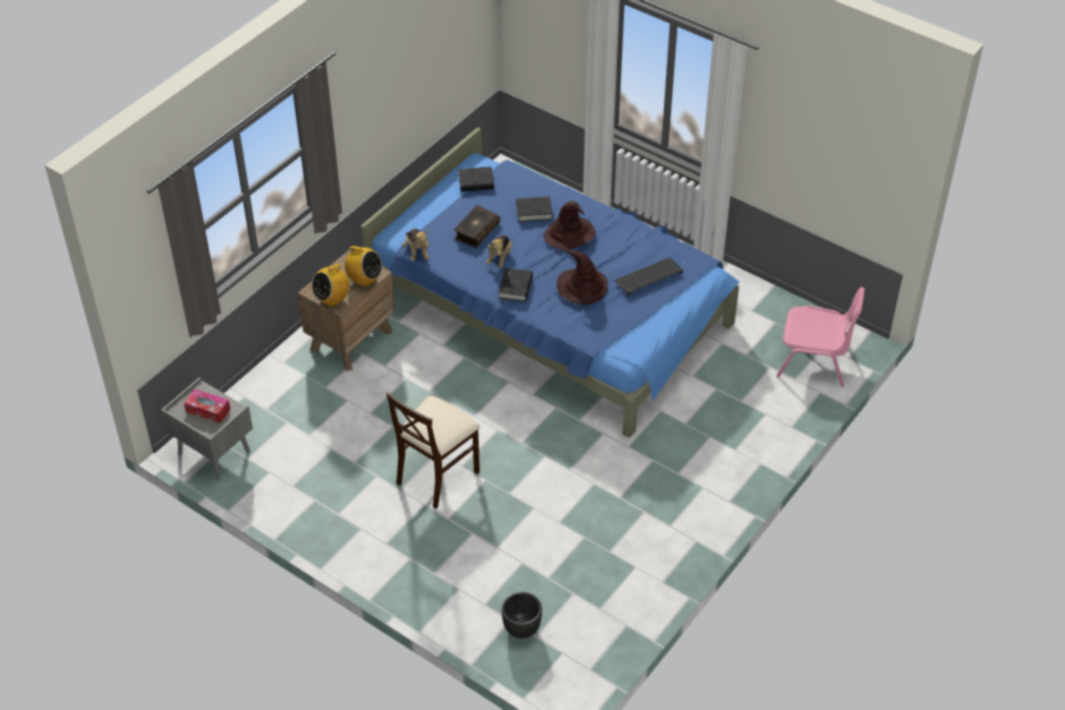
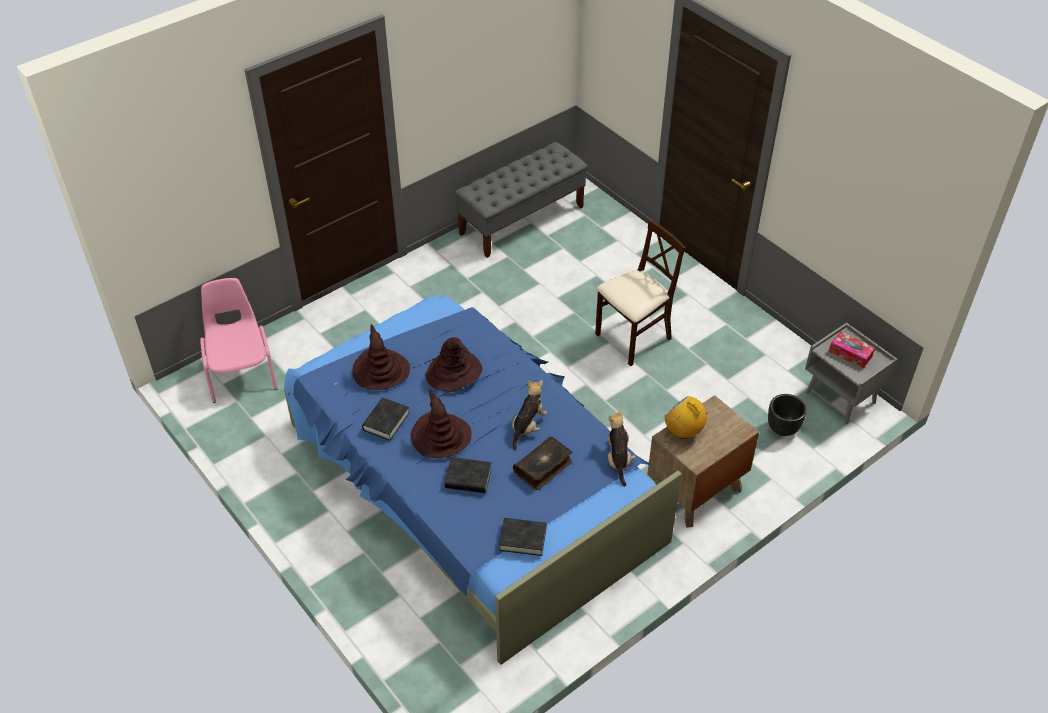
camera: 165 degrees left, 0 degrees up
radio [311,260,350,306] -> none
black book [498,268,533,302] -> black book moved to [362,398,409,440]
black planter [502,592,542,638] -> black planter moved to [768,394,807,436]
keyboard [614,257,683,296] -> brown hat [352,324,410,390]
pink chair [776,287,865,387] -> pink chair turned 45 degrees clockwise [200,278,278,403]
none -> grey bench [454,142,588,258]

